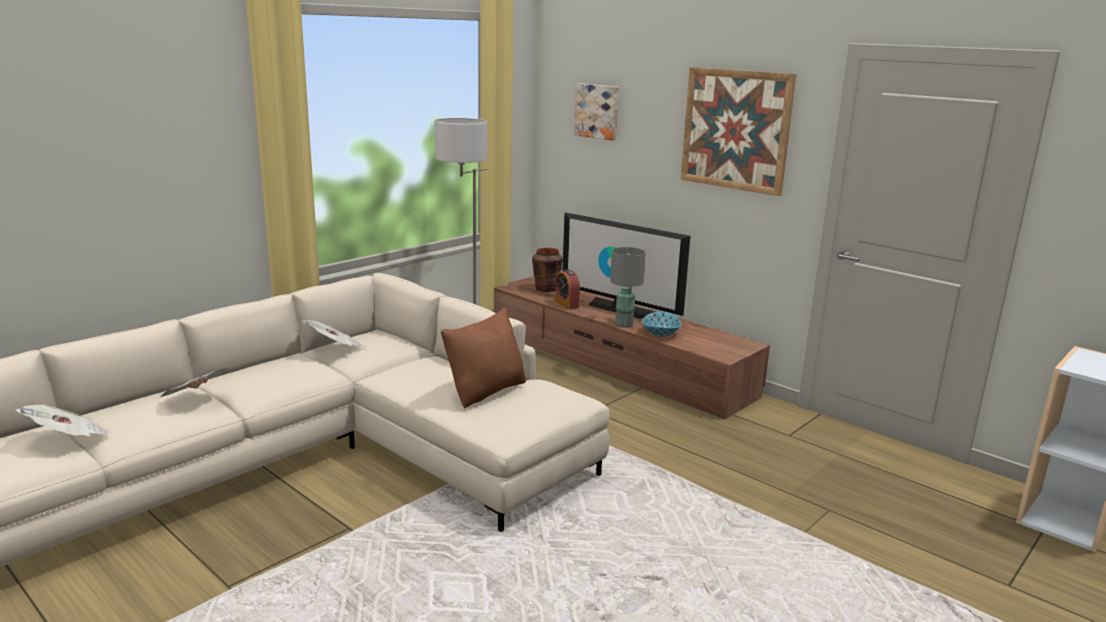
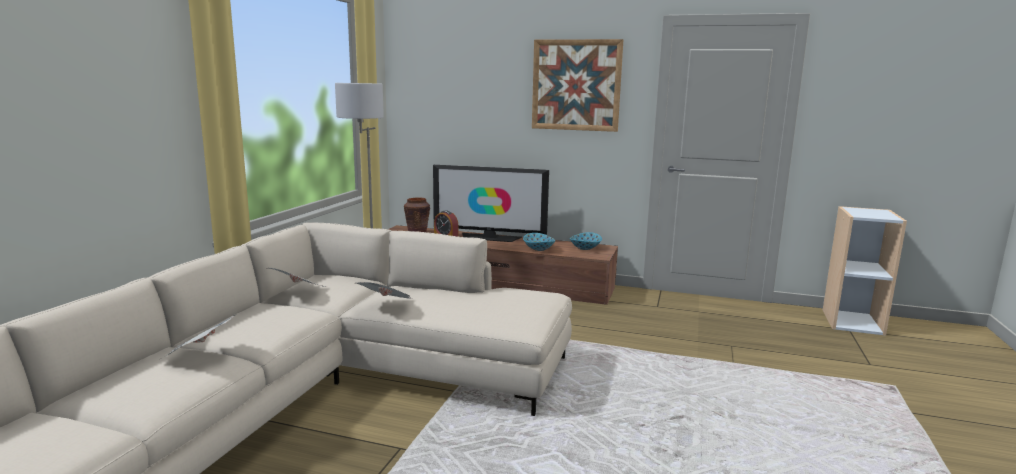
camera: 25 degrees left, 5 degrees down
newspaper [15,404,113,436] -> newspaper moved to [356,282,410,299]
brown pillow [441,307,526,408] -> none
picture [574,83,619,140] -> none
grey table lamp [610,247,646,327] -> none
none -> bowl [570,232,602,250]

